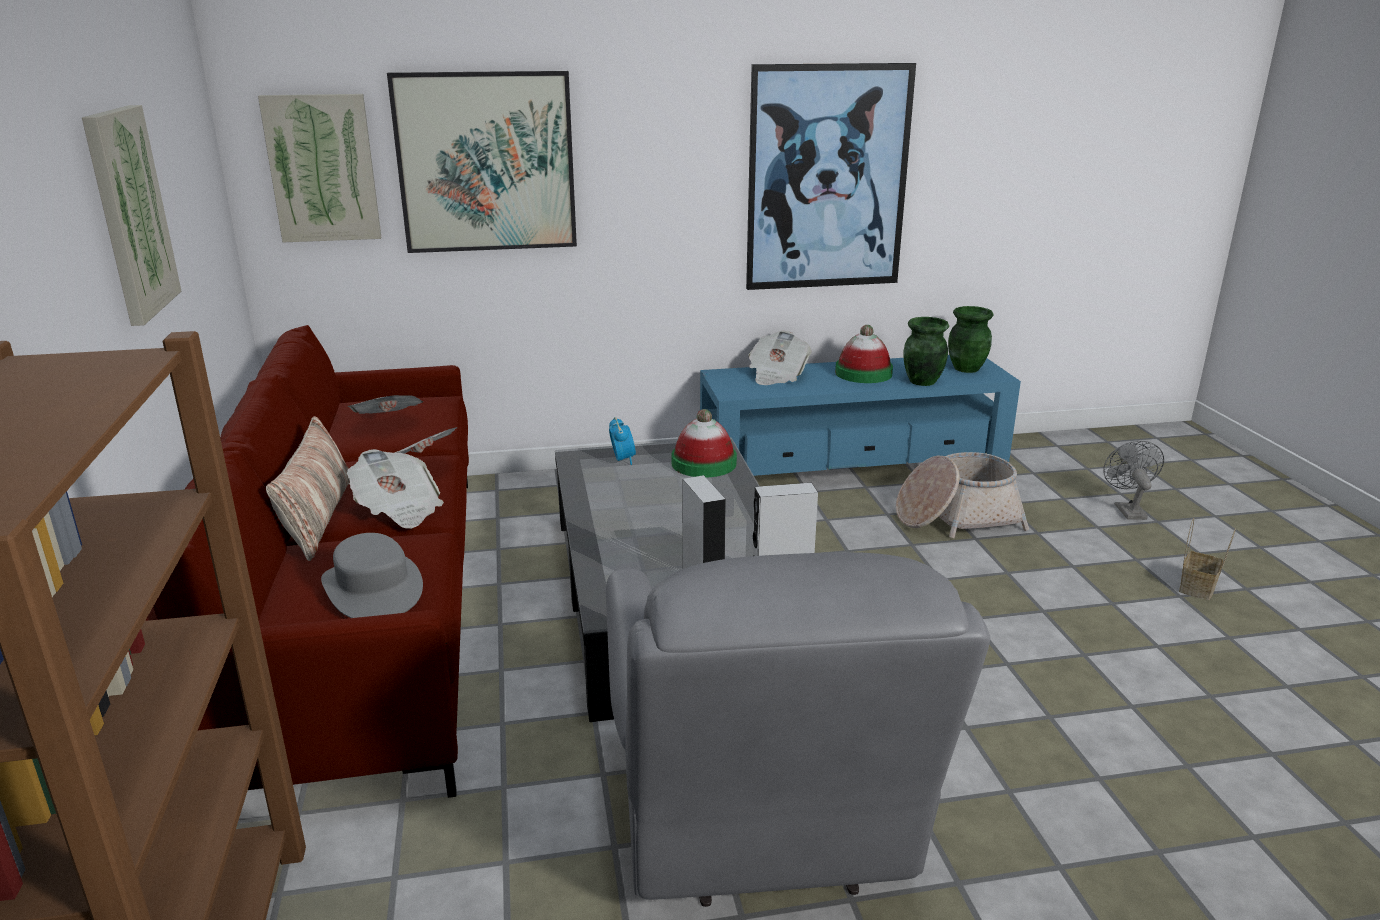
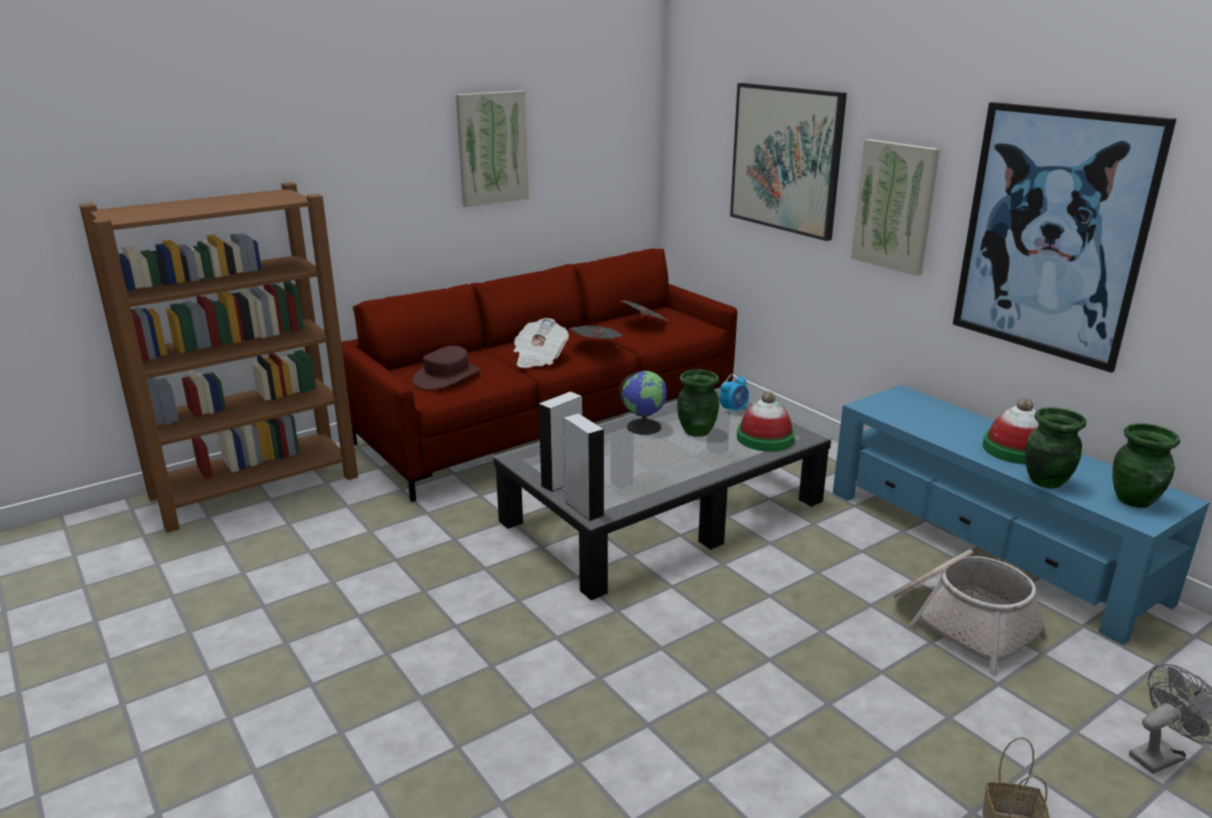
camera: 65 degrees right, 0 degrees up
picture [258,94,381,243] -> picture moved to [851,139,940,276]
pillow [266,416,350,561] -> none
grey hat [321,533,423,618] -> brown hat [412,346,480,390]
grey armchair [606,552,990,907] -> none
newspaper [748,331,811,385] -> none
none -> globe [619,371,667,435]
none -> green vase [677,369,719,437]

